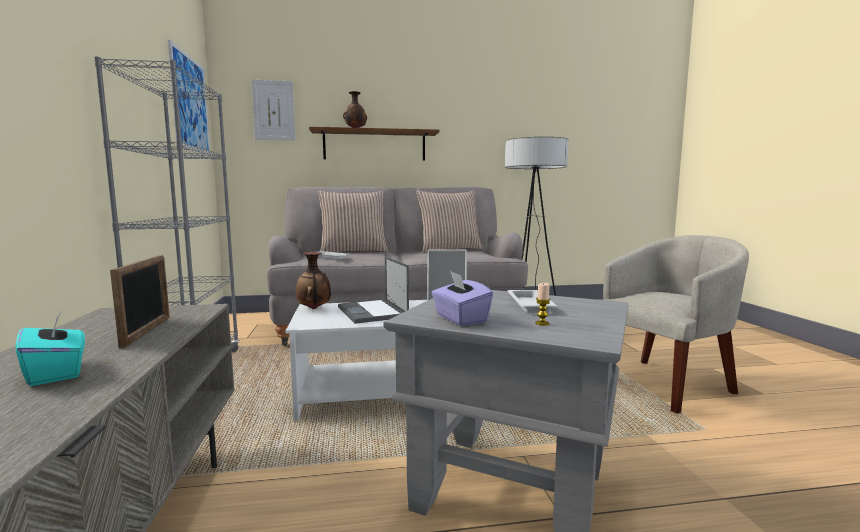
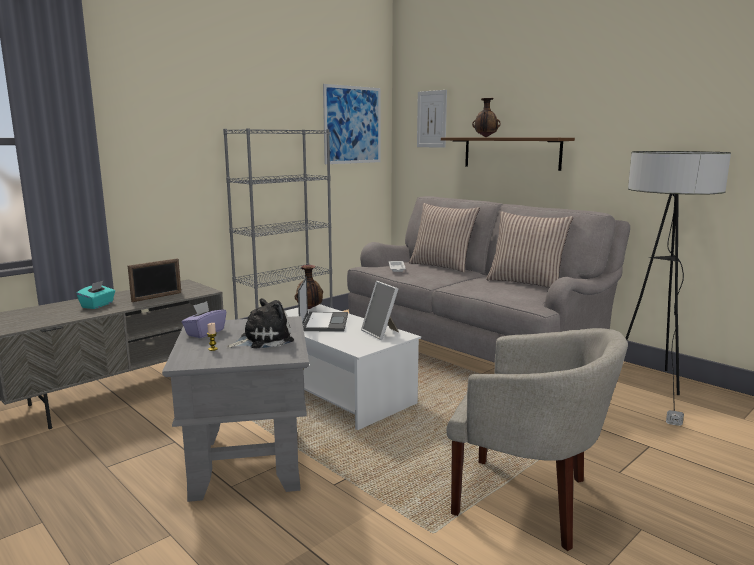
camera: 55 degrees right, 5 degrees up
laptop [338,256,409,324] -> laptop turned 150 degrees clockwise [298,276,348,332]
white tray [508,290,558,313] -> plush toy [226,298,294,349]

